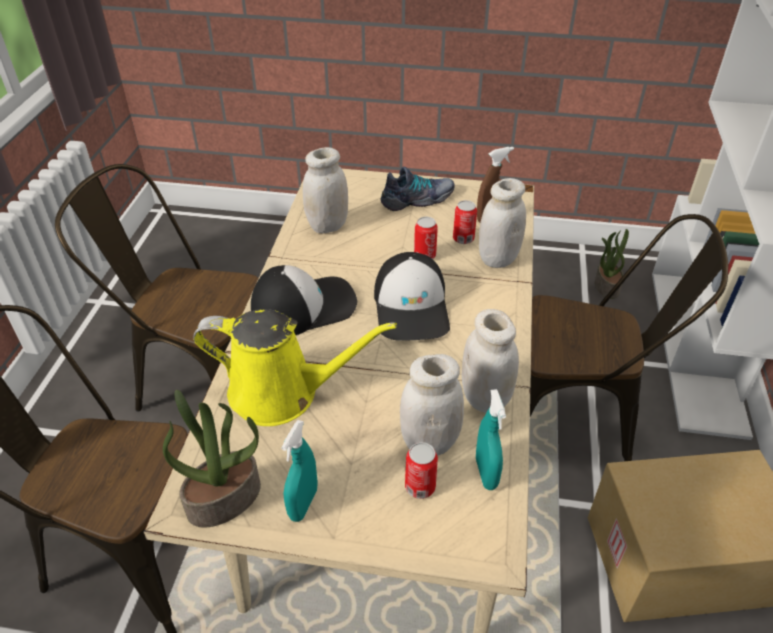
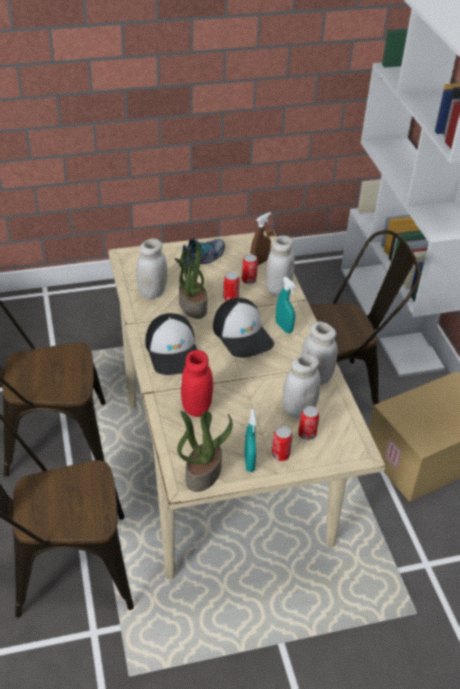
camera: 25 degrees left, 0 degrees up
yellow watering can [193,309,397,426] -> red jar [181,350,213,417]
cap [251,265,357,335] -> cap turned 120 degrees clockwise [145,313,197,375]
turquoise spray bottle [476,389,506,490] -> turquoise spray bottle moved to [276,277,296,333]
potted plant [595,229,629,299] -> potted plant moved to [175,243,207,319]
none -> can [271,426,292,461]

